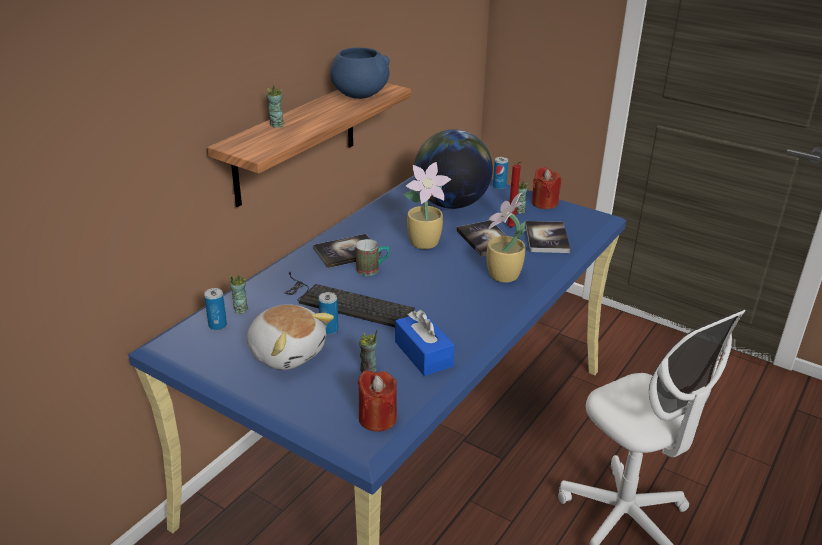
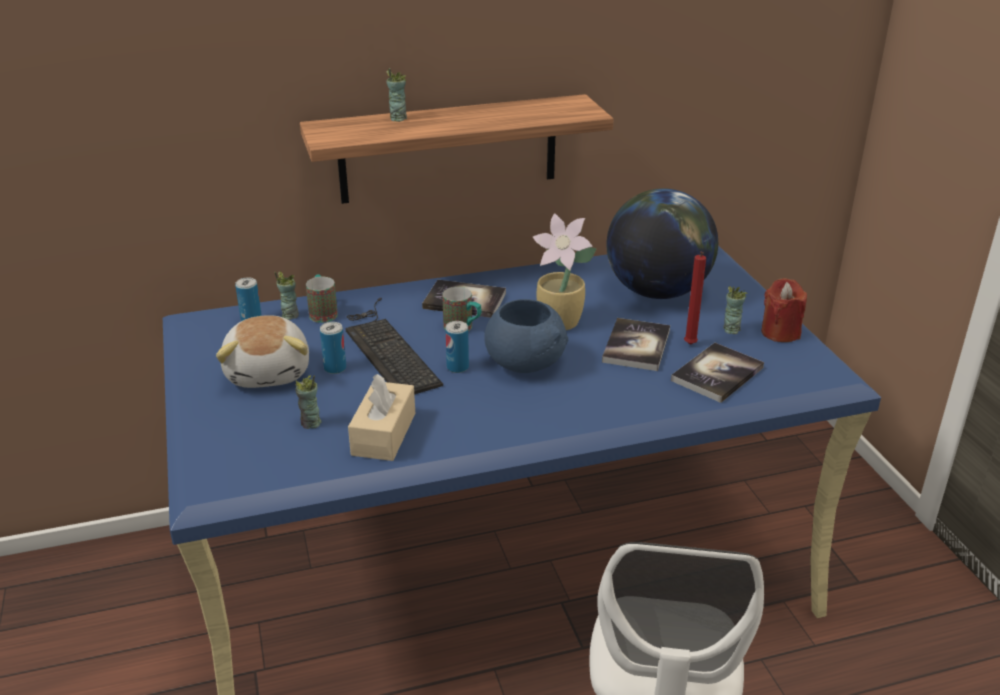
camera: 40 degrees right, 0 degrees up
blue bowl [330,48,390,99] -> blue bowl moved to [484,299,568,373]
red candle [357,371,397,432] -> none
blue tissue box [395,310,455,376] -> beige tissue box [348,374,415,461]
potted plant [486,193,525,283] -> none
can [493,157,508,189] -> can moved to [445,321,469,373]
none -> mug [306,275,338,323]

